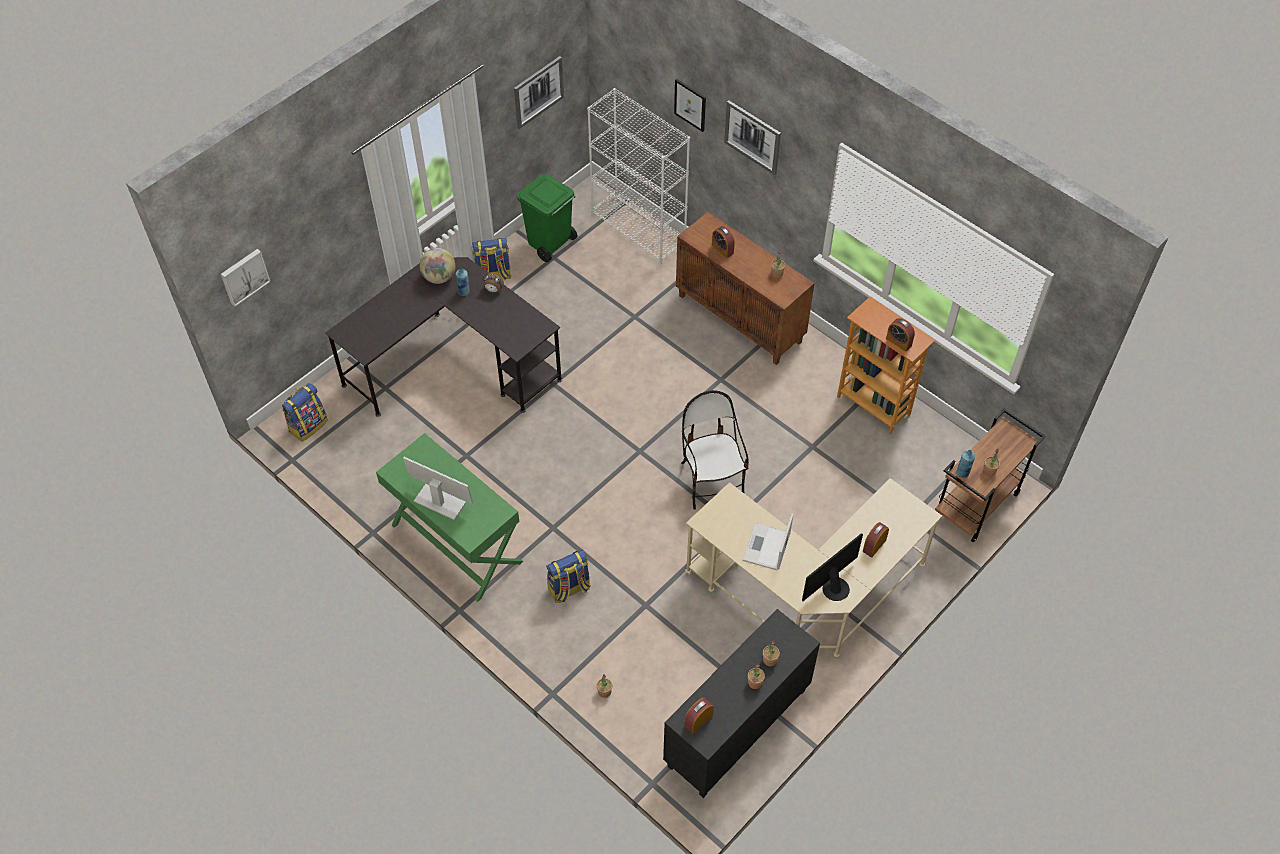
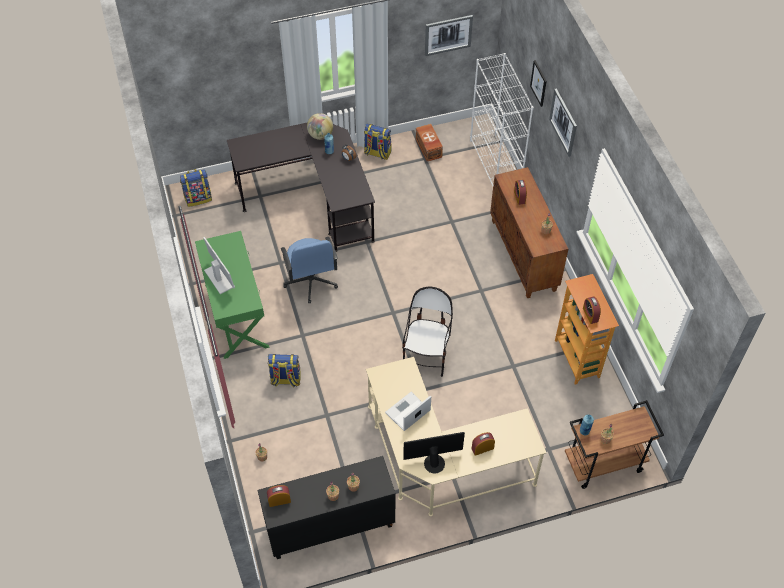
camera: 30 degrees right, 0 degrees up
picture [221,249,270,307] -> none
green trash can [517,174,577,262] -> brown storage box [416,124,443,162]
none -> blue office chair [281,237,338,303]

